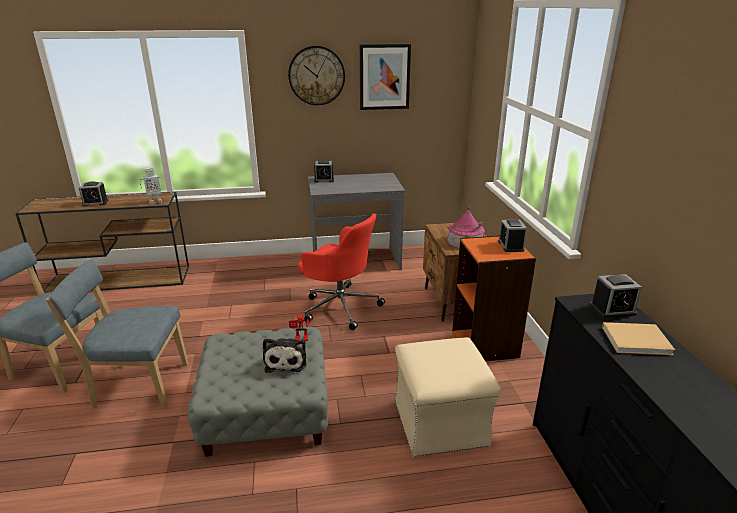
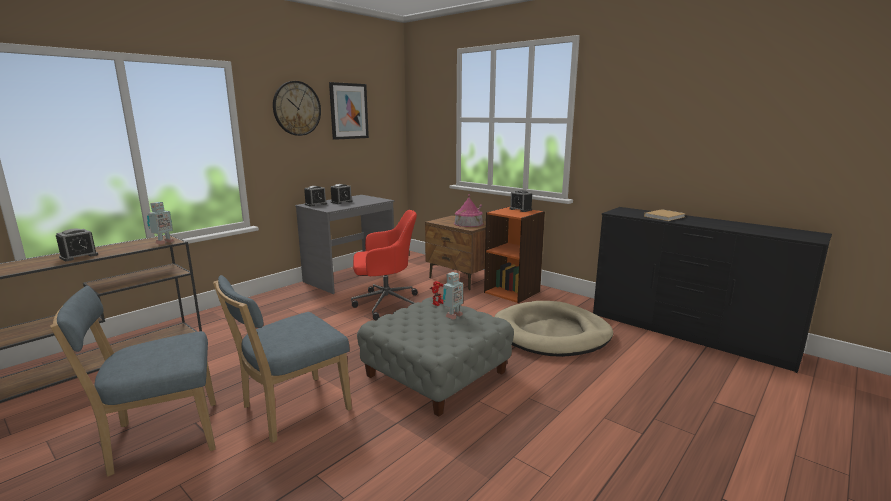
camera: 40 degrees left, 10 degrees down
plush toy [263,338,307,373] -> toy robot [443,272,463,320]
beige ottoman [395,337,501,457] -> beige dog bed [495,301,613,357]
alarm clock [590,274,642,318] -> alarm clock moved to [331,184,352,204]

